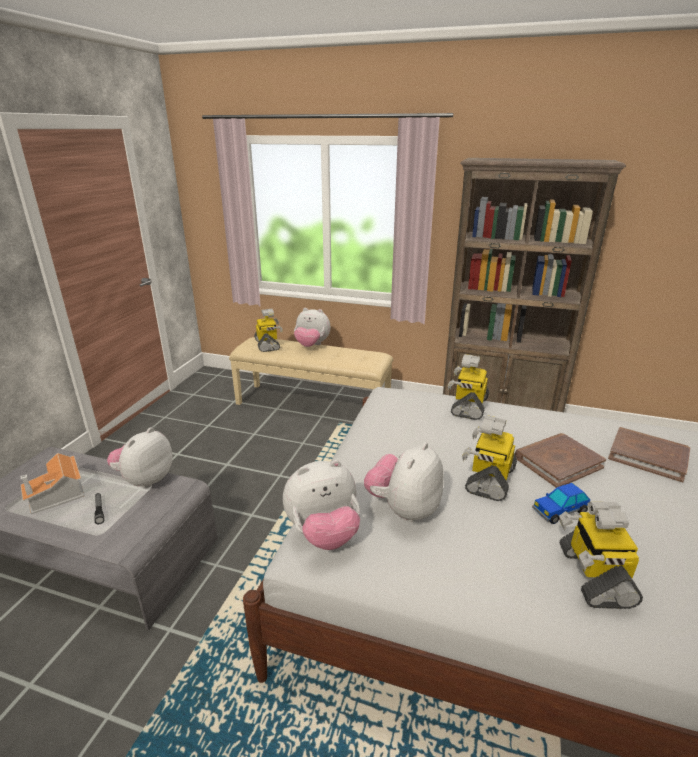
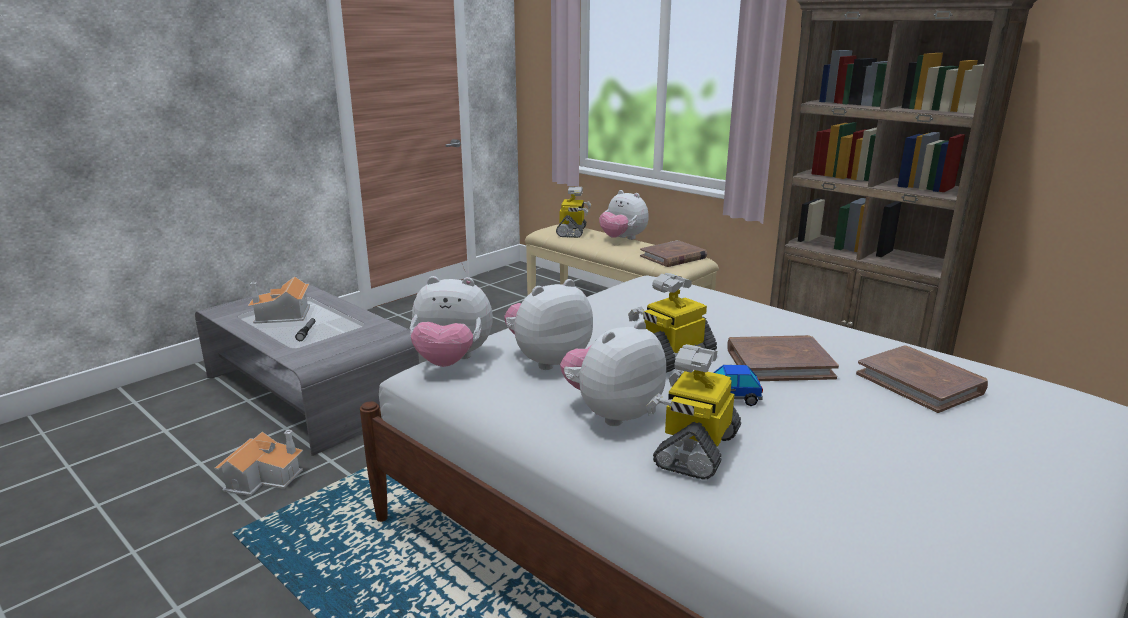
camera: 25 degrees right, 5 degrees down
plush toy [107,427,173,489] -> plush toy moved to [560,320,666,426]
toy robot [448,354,489,420] -> none
none -> toy house [214,430,303,496]
none -> brown book [640,240,707,267]

